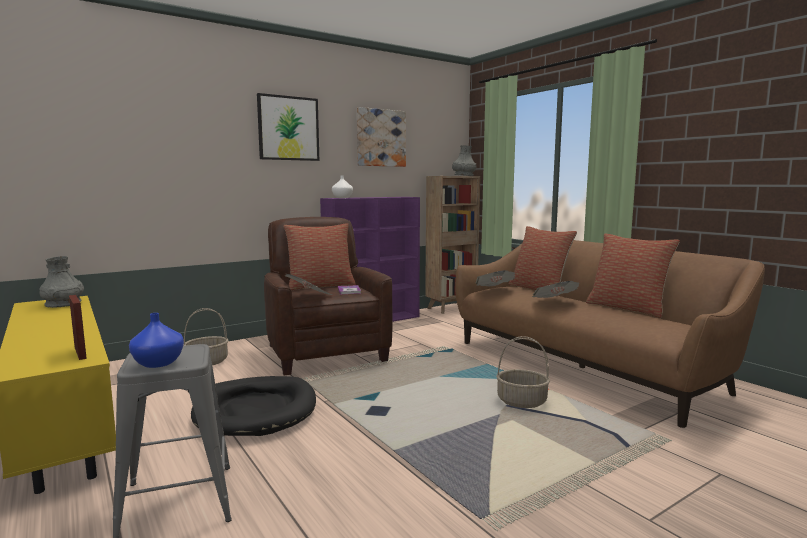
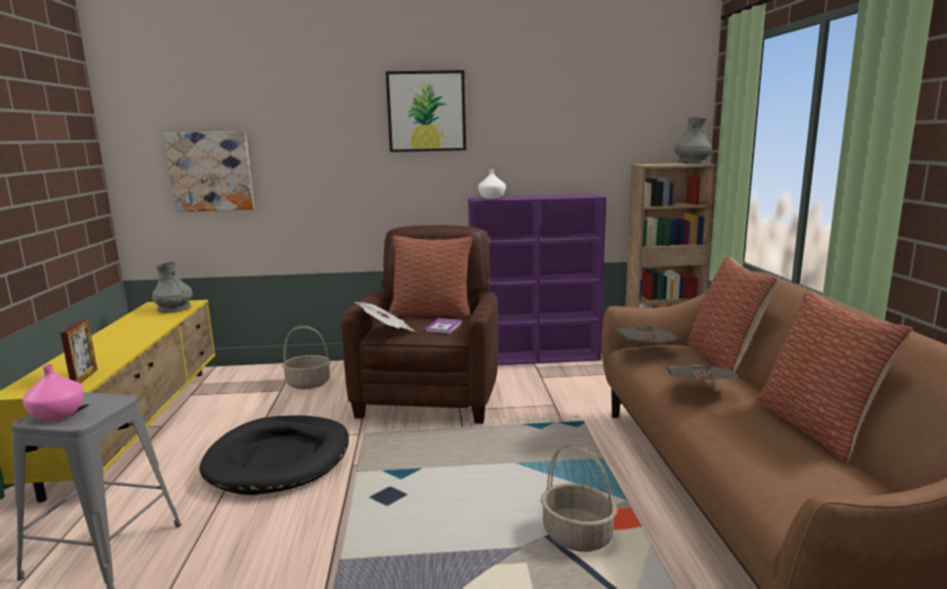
camera: 30 degrees right, 5 degrees up
blue vase [129,313,184,368] -> pink vase [23,364,84,421]
picture [357,107,406,167] -> picture moved to [164,131,254,212]

